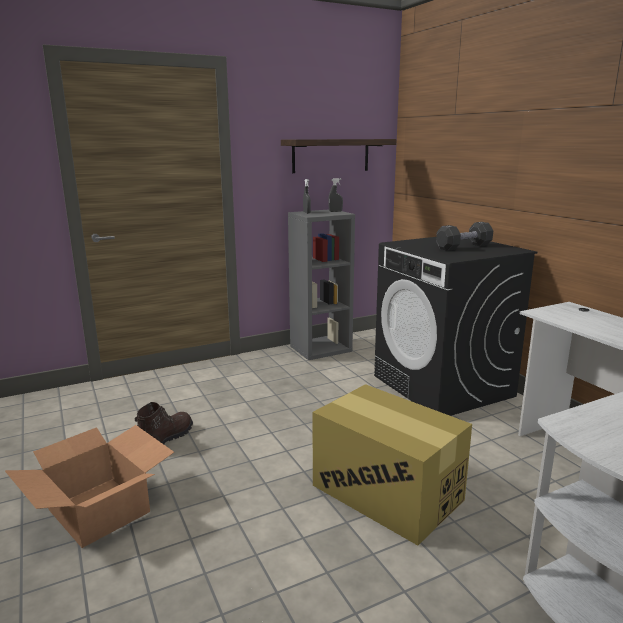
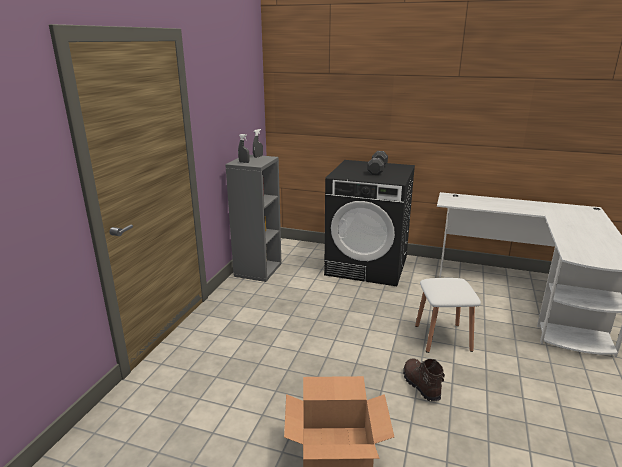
camera: 45 degrees left, 5 degrees up
brown boot [135,402,193,444] -> brown boot moved to [403,358,445,402]
shelf [281,139,397,173] -> none
cardboard box [312,384,472,545] -> white stool [415,278,481,353]

